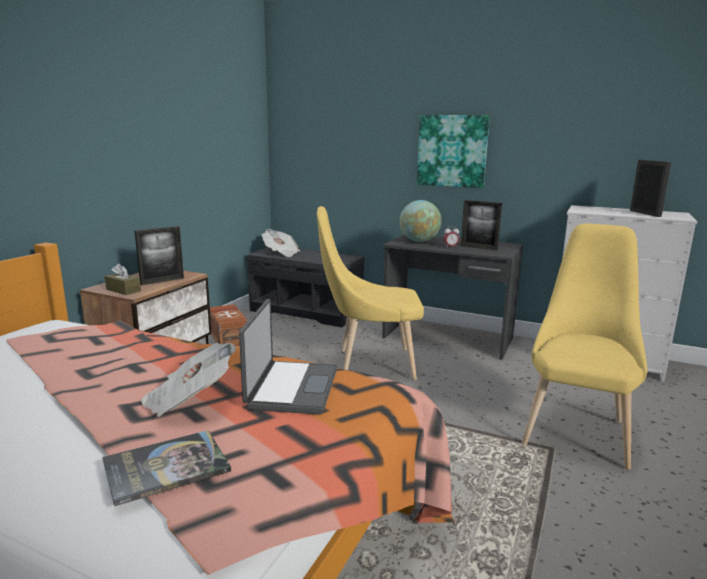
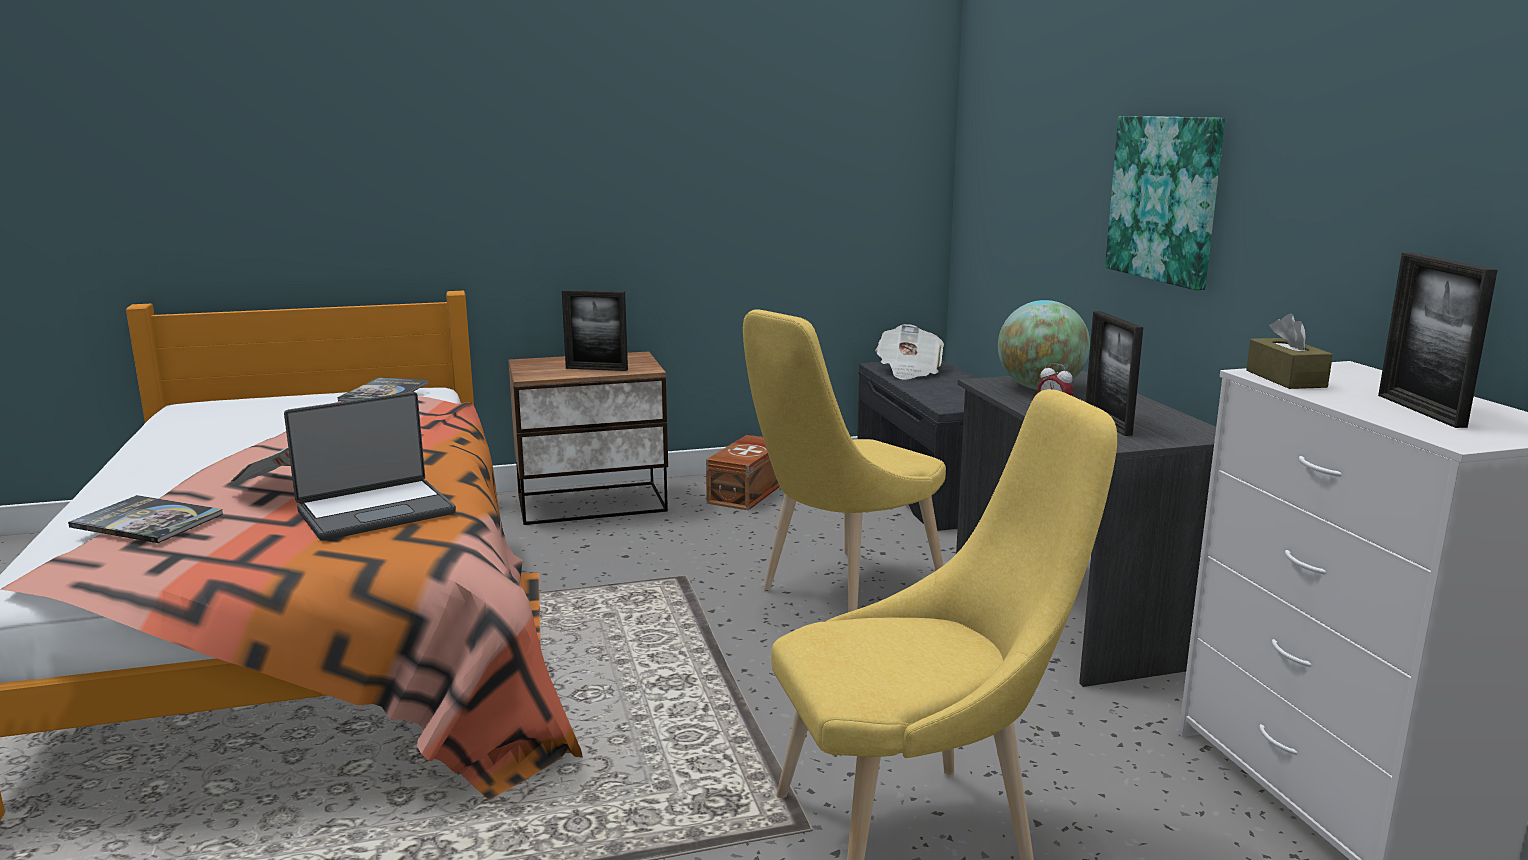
camera: 50 degrees right, 0 degrees up
brown tissue box [105,263,141,295] -> brown tissue box moved to [1246,314,1333,389]
yellow chair [317,206,424,380] -> yellow chair turned 90 degrees counterclockwise [743,309,946,612]
picture frame [630,160,671,217] -> picture frame turned 135 degrees clockwise [1378,253,1498,428]
none -> book [338,377,428,402]

